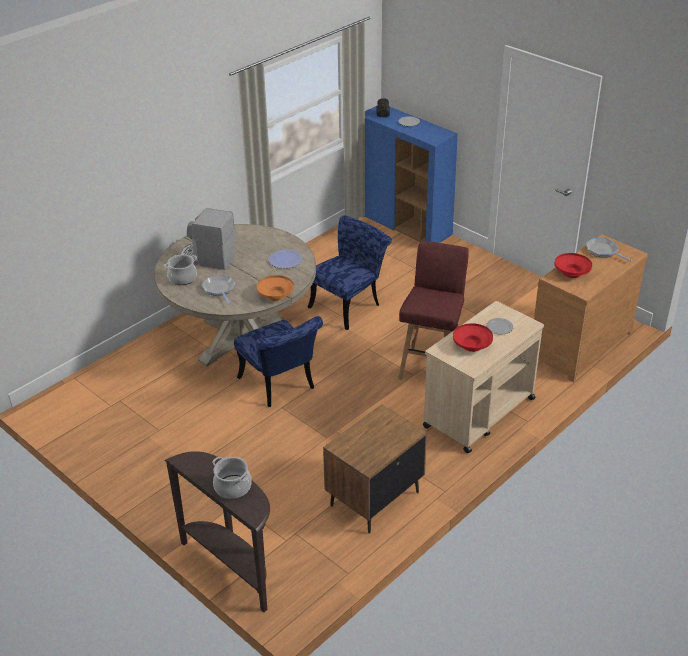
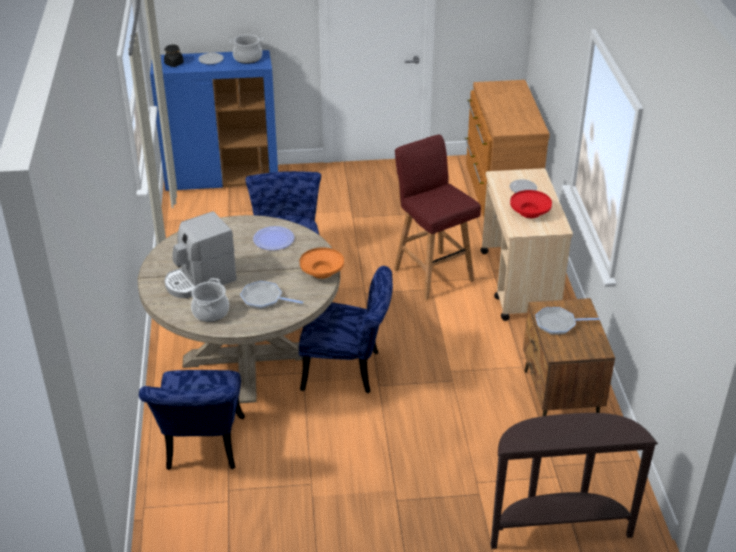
camera: 50 degrees left, 0 degrees up
cooking pot [212,457,252,499] -> cooking pot moved to [229,34,264,64]
red bowl [554,253,592,278] -> none
frying pan [586,238,632,261] -> frying pan moved to [535,307,599,335]
none -> blue chair [139,370,245,470]

